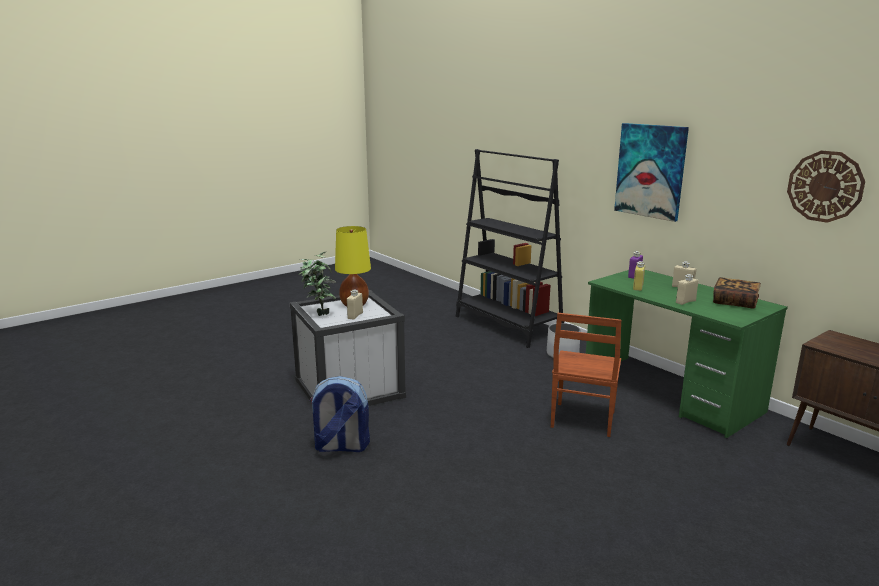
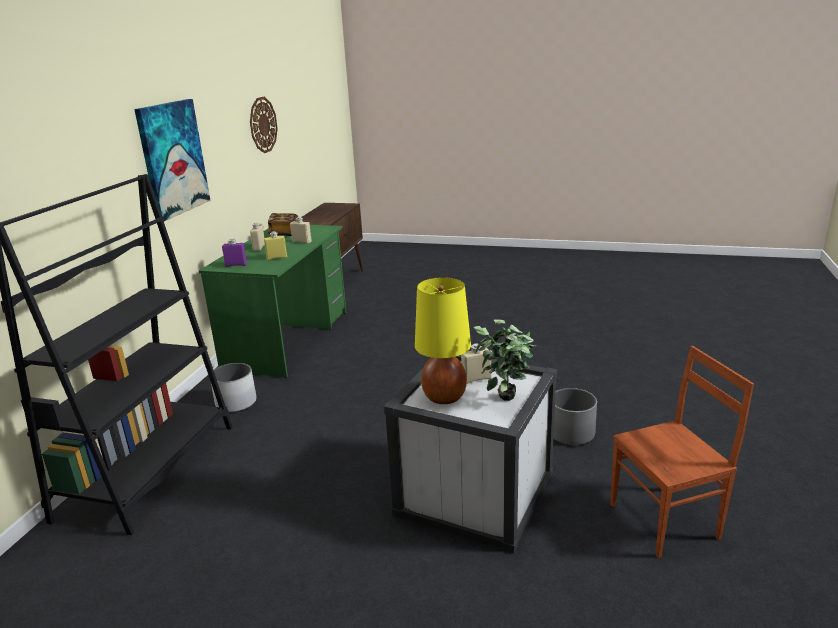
camera: 125 degrees left, 5 degrees up
backpack [310,376,370,452] -> grey planter [553,388,597,445]
brown chair [551,313,621,437] -> brown chair moved to [610,346,754,558]

